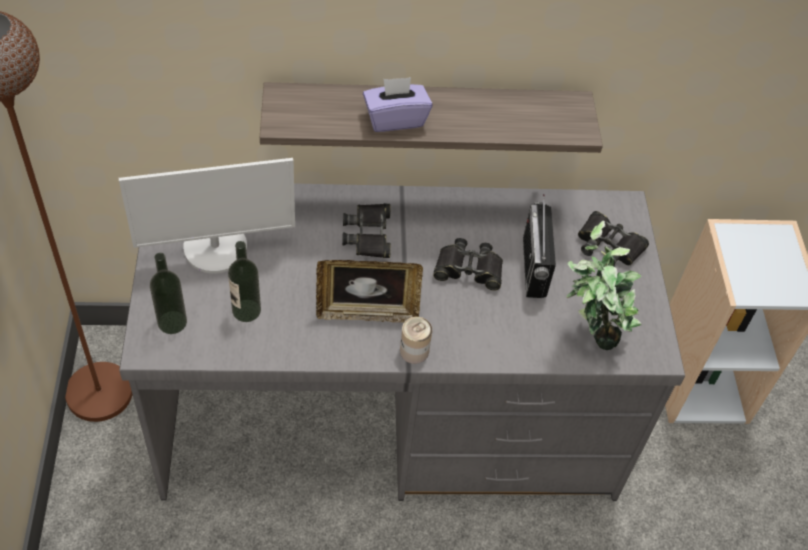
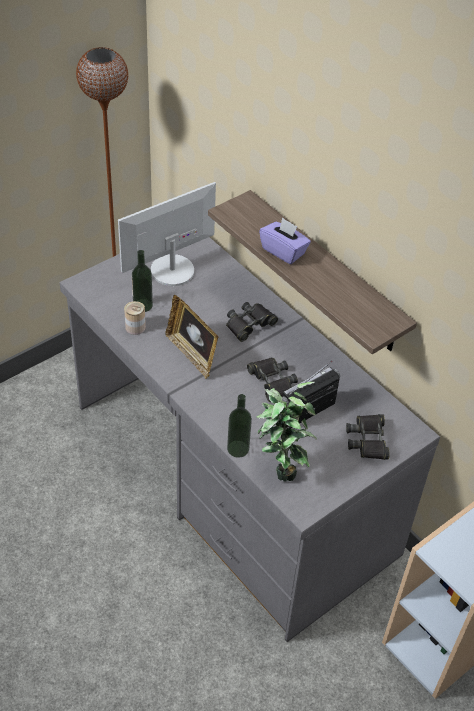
camera: 55 degrees right, 5 degrees down
monitor [119,158,295,273] -> monitor turned 105 degrees clockwise [118,182,216,286]
bottle [150,253,187,334] -> bottle moved to [227,394,252,458]
can [400,317,432,364] -> can moved to [124,301,146,335]

